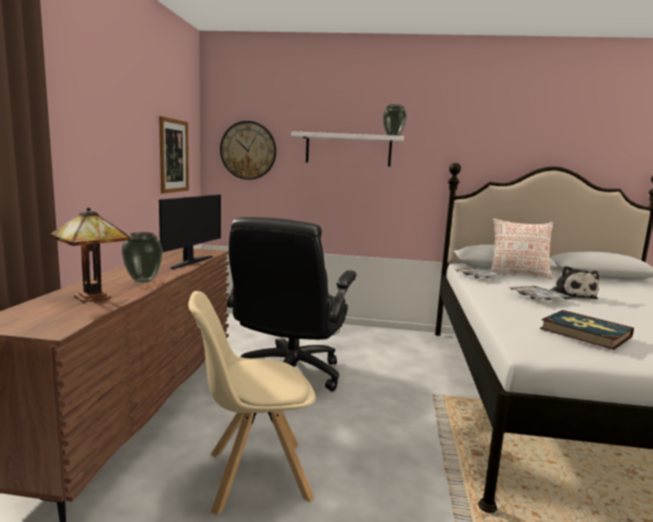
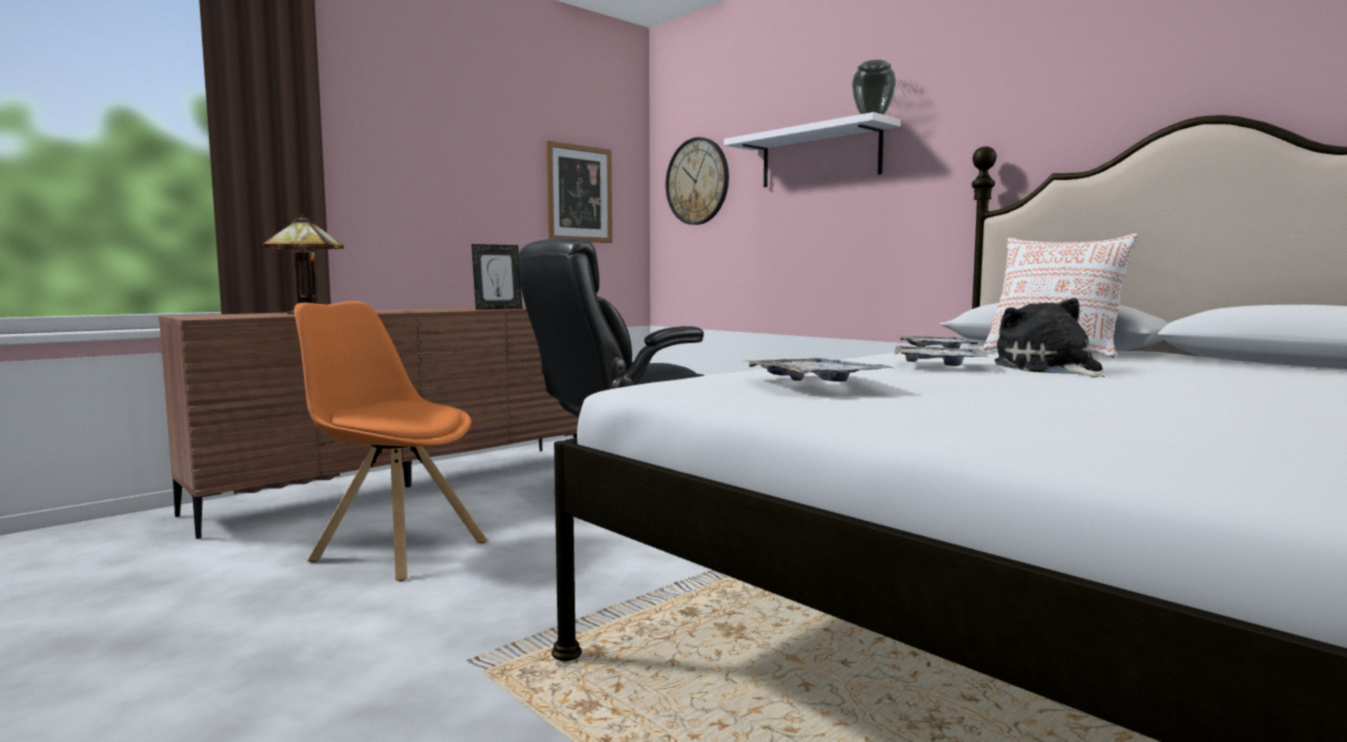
camera: 40 degrees right, 5 degrees down
vase [121,232,163,283] -> none
monitor [159,194,221,269] -> picture frame [471,244,522,310]
beige chair [188,291,316,515] -> orange chair [294,301,488,581]
book [540,310,634,350] -> tray [745,358,893,382]
plush toy [550,266,599,299] -> plush toy turned 135 degrees clockwise [995,298,1105,377]

